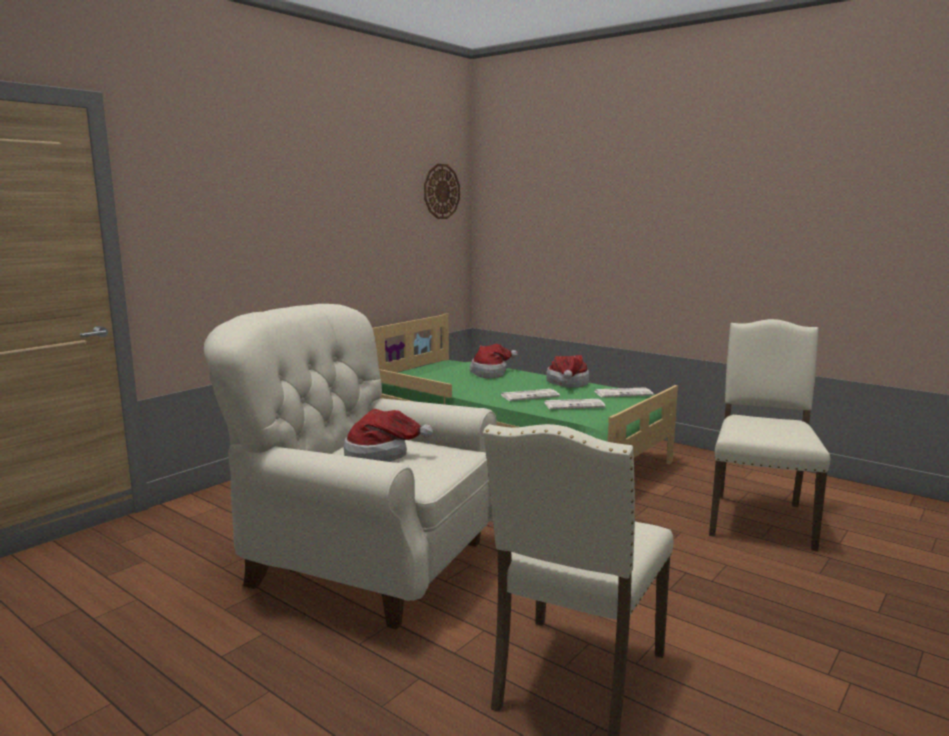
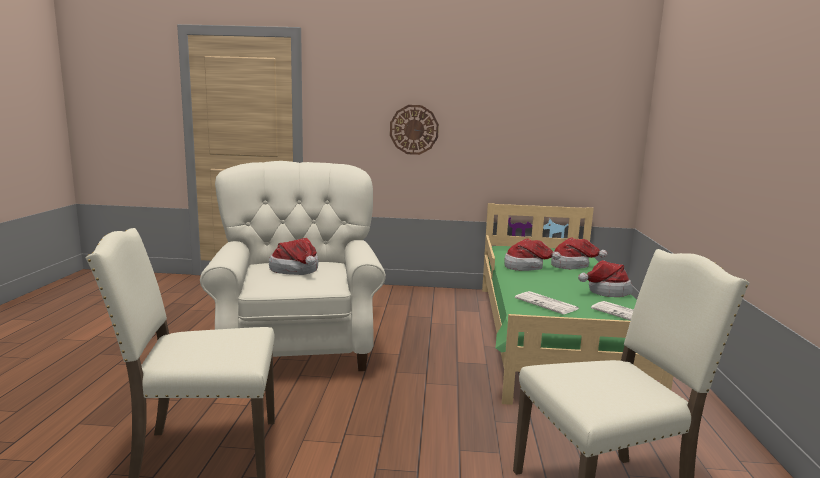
camera: 55 degrees right, 0 degrees up
wall clock [424,164,460,219] -> wall clock moved to [390,105,439,155]
newspaper [501,389,560,401] -> none
none -> hat [504,238,561,271]

